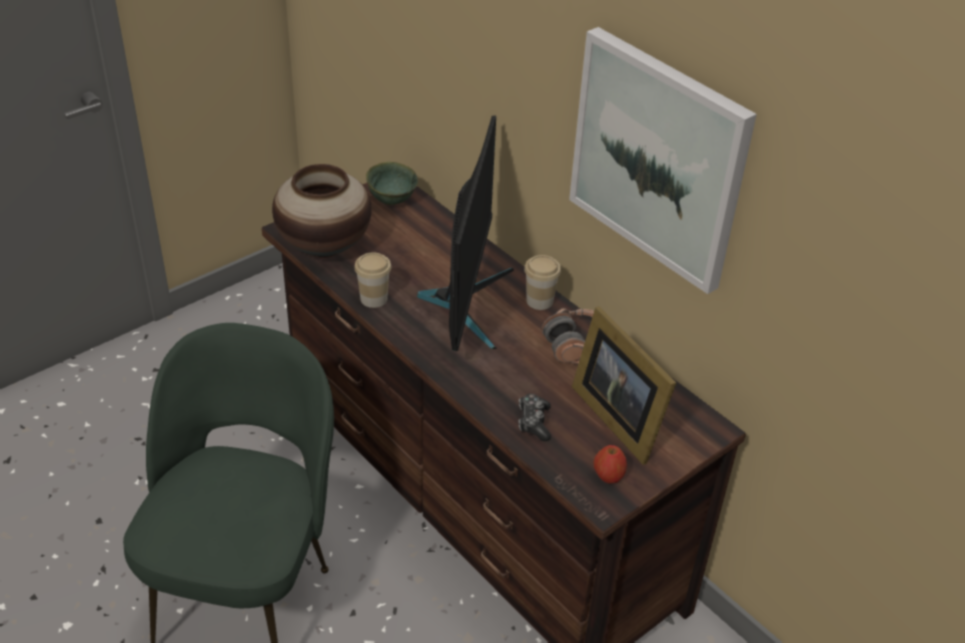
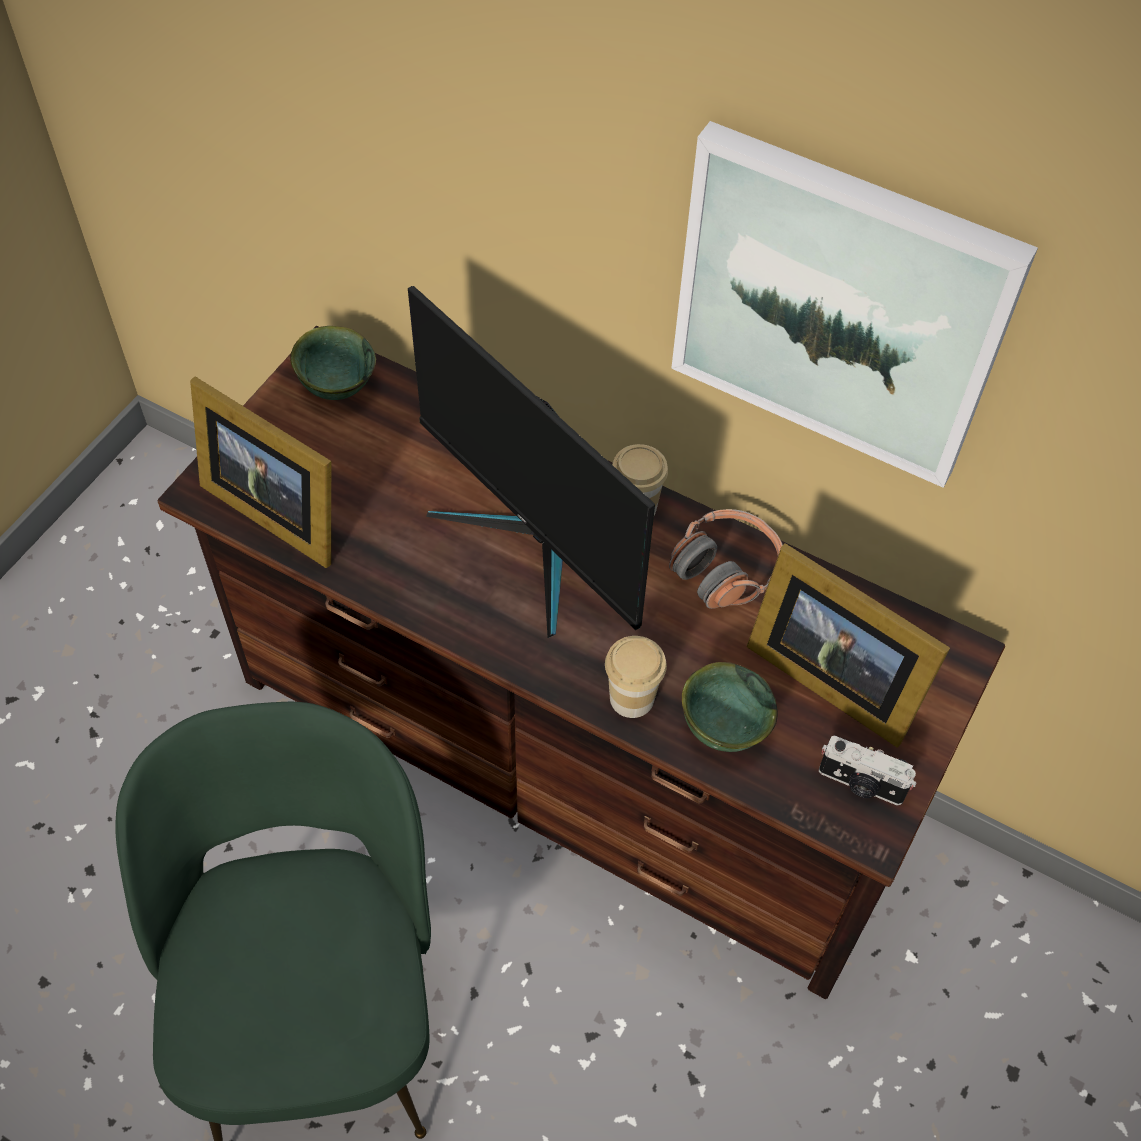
camera: 20 degrees left, 15 degrees up
vase [272,164,372,258] -> picture frame [190,377,331,568]
cup [354,252,391,308] -> cup moved to [605,636,667,718]
monitor [417,115,514,351] -> monitor turned 150 degrees clockwise [408,286,655,638]
game controller [518,394,551,441] -> green bowl [682,662,778,752]
apple [594,445,627,484] -> camera [819,736,916,806]

